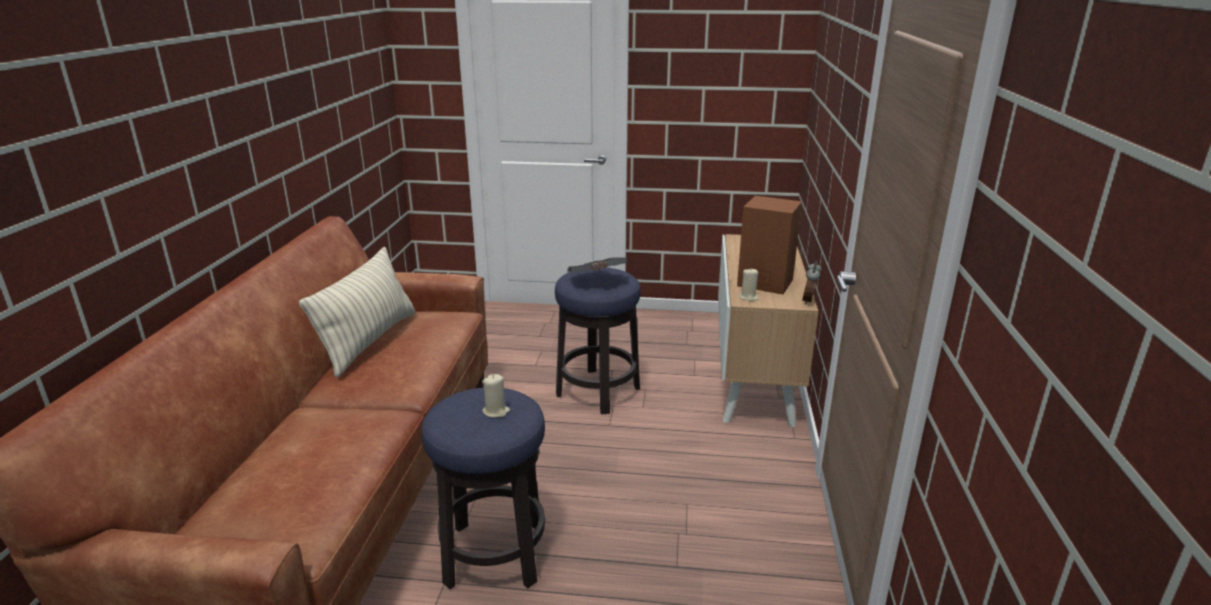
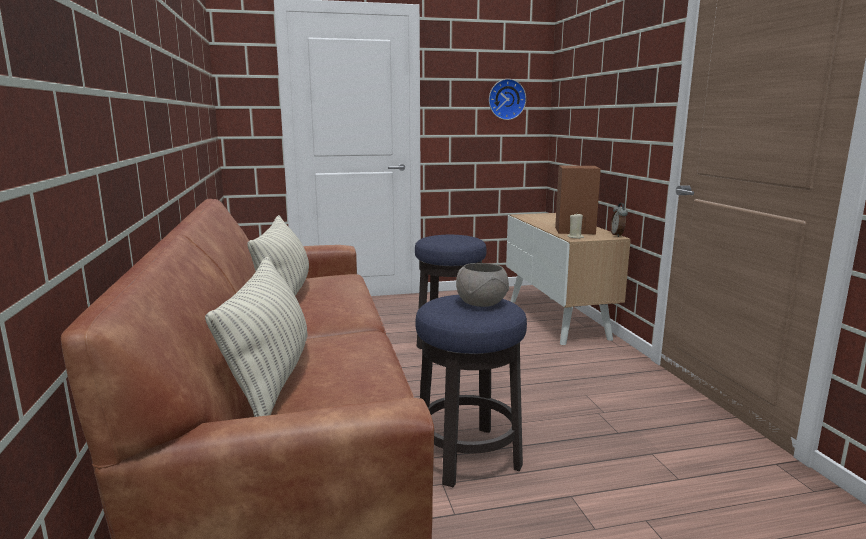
camera: 20 degrees left, 10 degrees down
beige candle [482,374,510,418] -> grey bowl [456,263,509,307]
newspaper [567,257,627,273] -> none
none -> pillow [205,256,308,417]
none -> wall clock [489,79,526,120]

